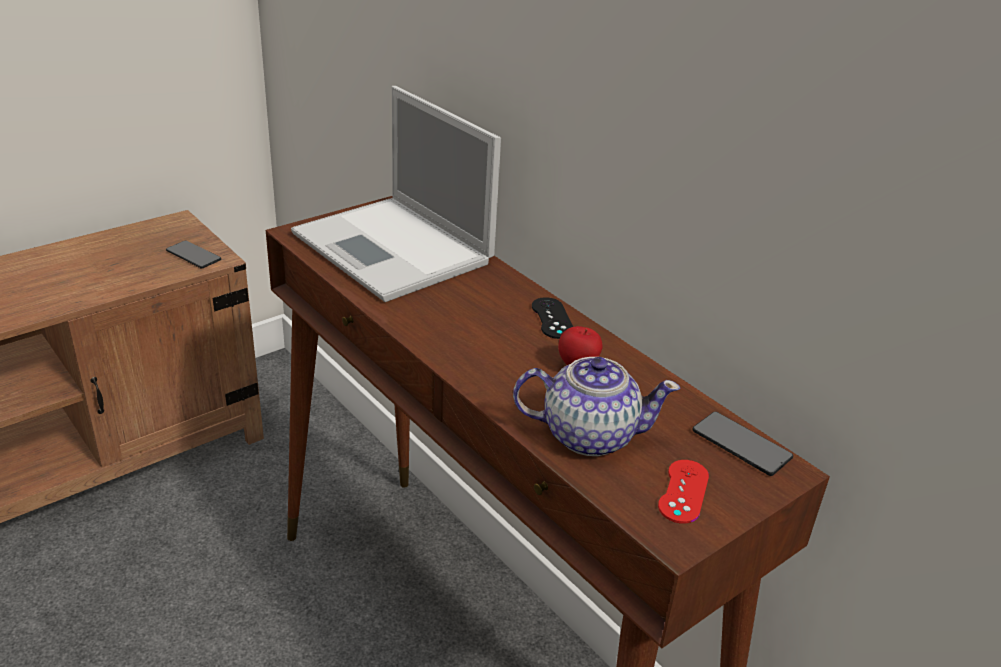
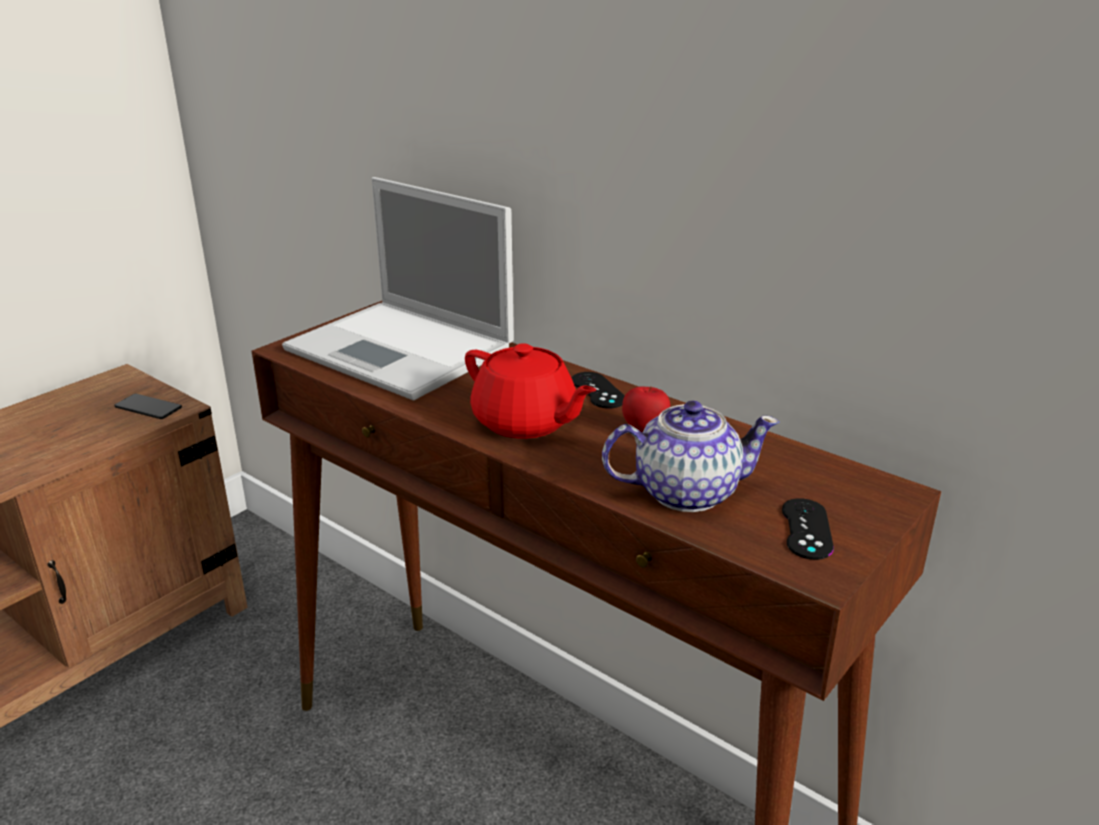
camera: 10 degrees left, 5 degrees down
red game controller [658,460,709,524] -> black game controller [782,498,834,560]
phone [692,412,793,476] -> none
none -> red teapot [465,343,596,439]

